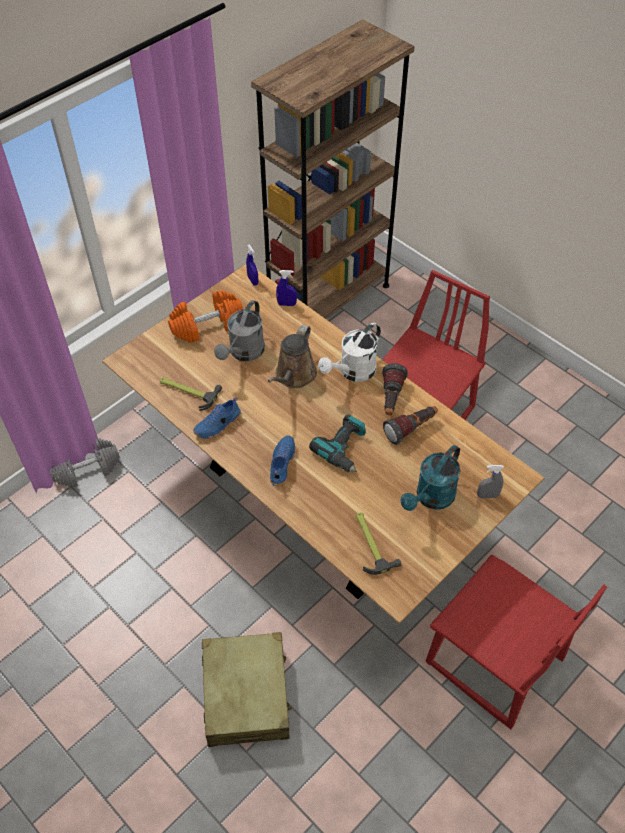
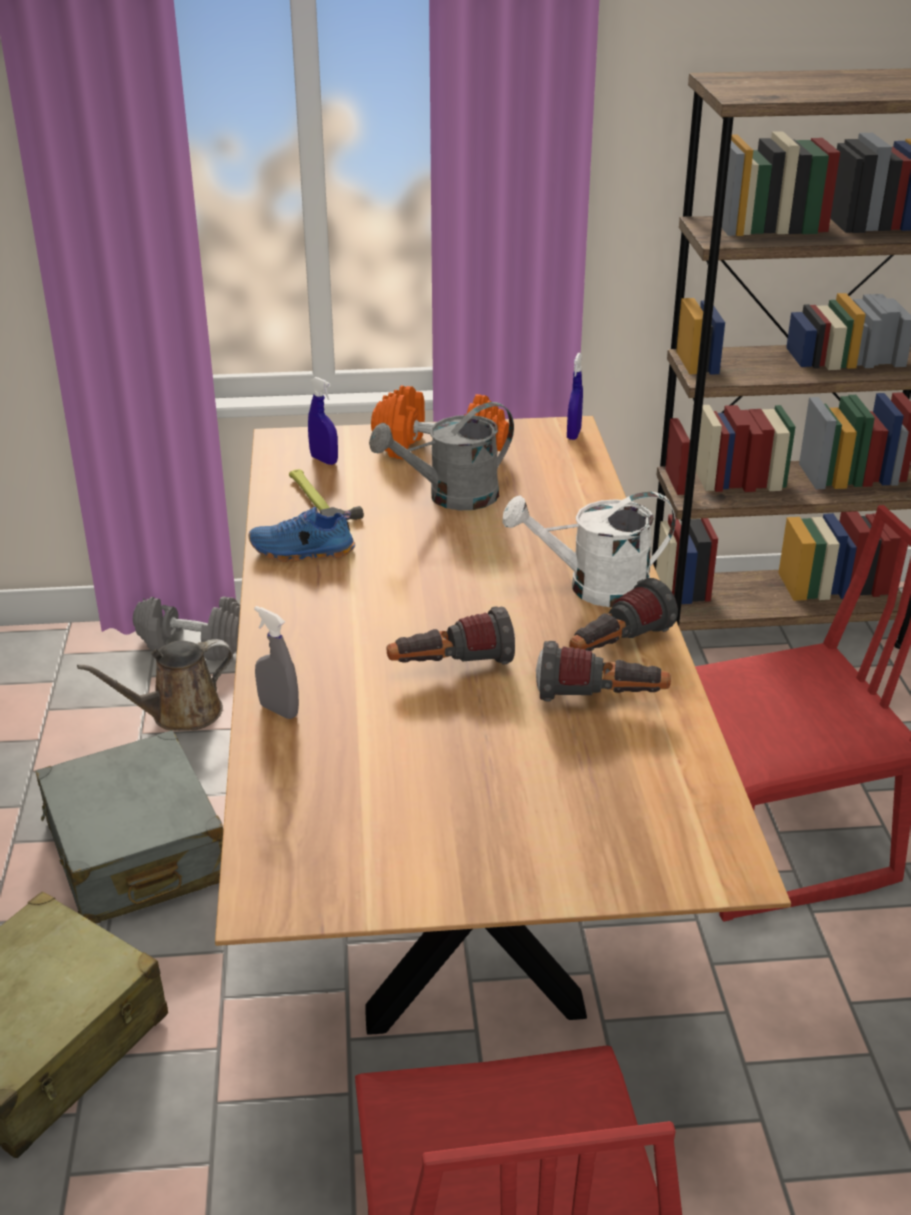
camera: 40 degrees right, 20 degrees down
brown watering can [268,325,317,388] -> brown watering can moved to [77,639,233,731]
blue shoe [270,435,295,486] -> none
blue spray bottle [276,270,297,306] -> blue spray bottle moved to [308,377,338,465]
power drill [309,414,366,472] -> flashlight [387,606,515,665]
hammer [355,512,401,575] -> none
turquoise watering can [401,445,460,511] -> none
grey spray bottle [477,465,504,498] -> grey spray bottle moved to [254,606,299,719]
none -> grey suitcase [35,730,223,924]

